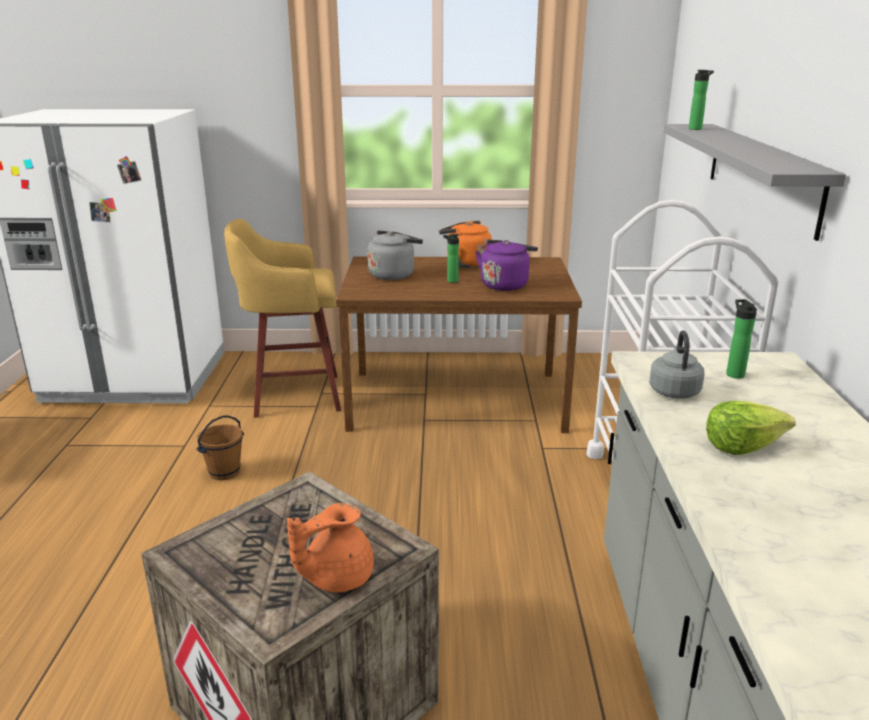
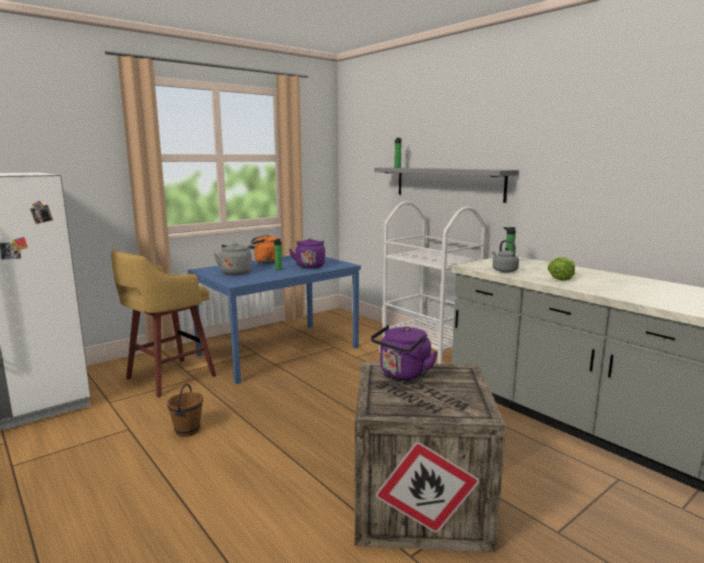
camera: 40 degrees left, 10 degrees down
orange teapot [287,503,374,593] -> none
brown dining table [336,256,582,433] -> blue dining table [188,255,361,384]
none -> purple kettle [371,325,438,380]

